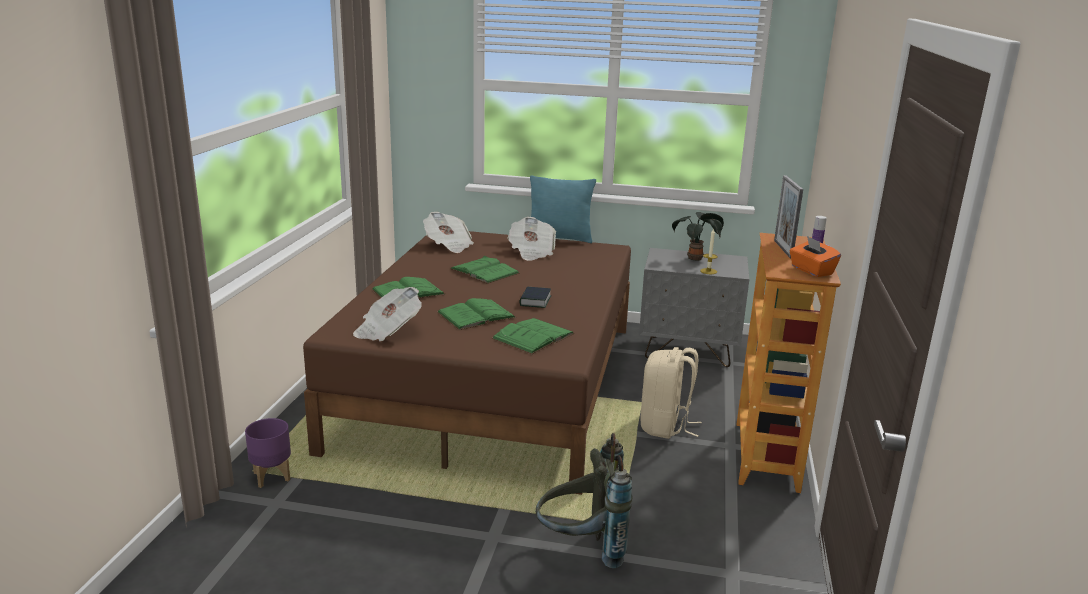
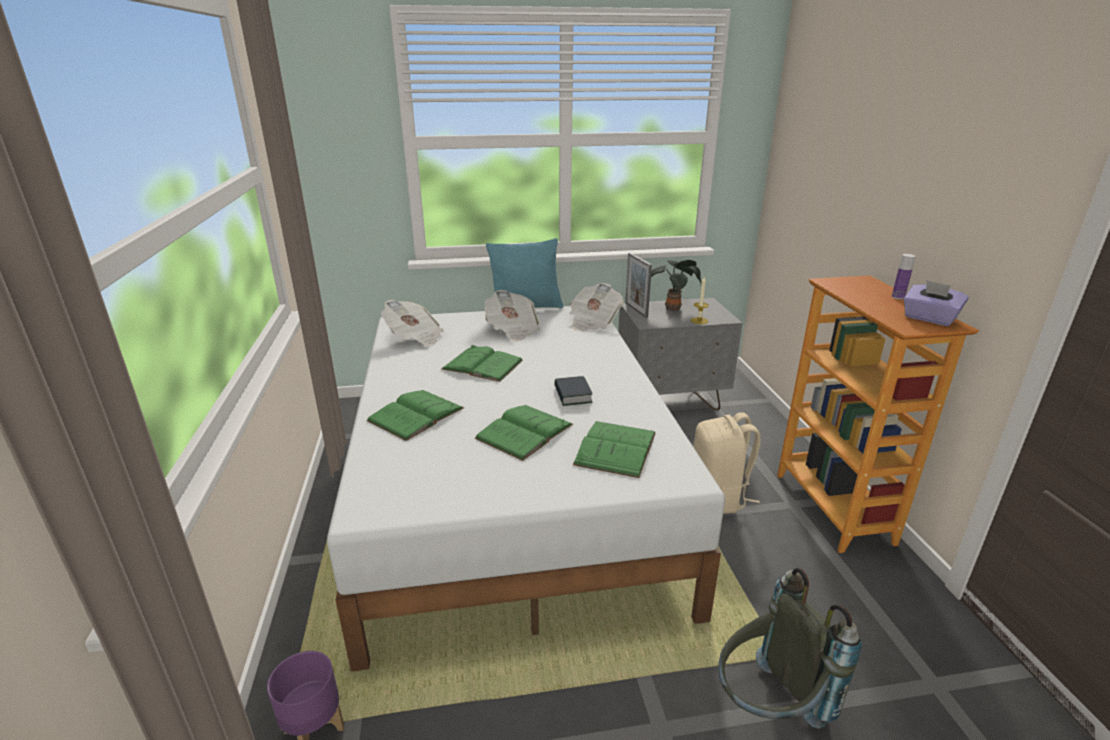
camera: 20 degrees left, 5 degrees up
brown bed [303,231,631,495] -> white bed [327,306,725,672]
newspaper [353,287,422,341] -> newspaper moved to [569,283,624,331]
picture frame [774,175,803,258] -> picture frame moved to [625,253,652,318]
orange tissue box [789,236,841,277] -> purple tissue box [904,280,969,326]

